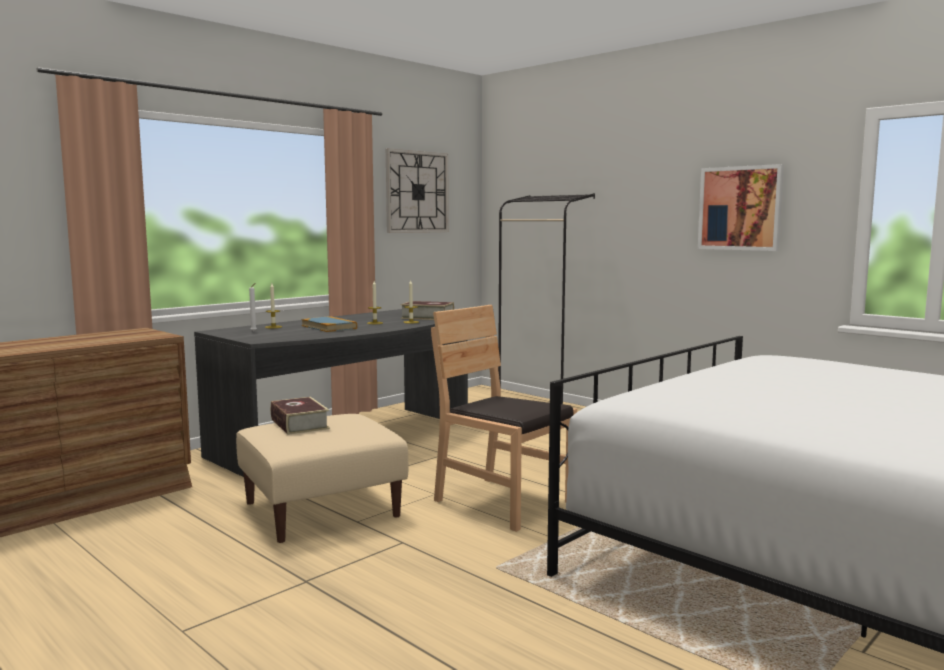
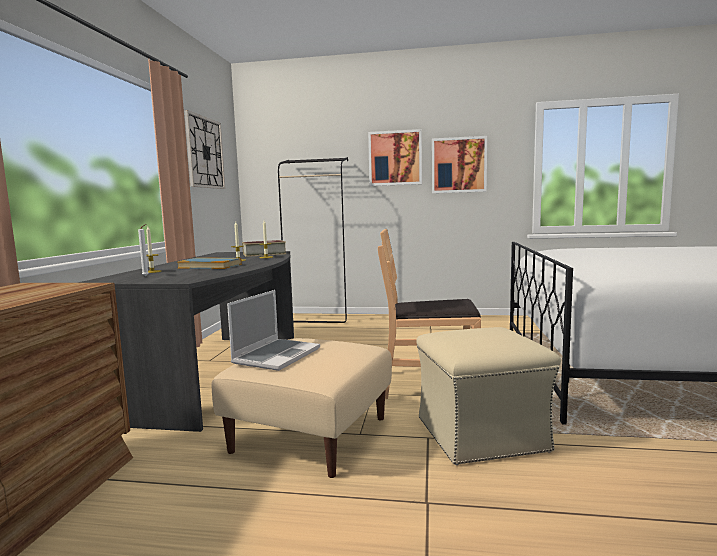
camera: 35 degrees left, 0 degrees up
book [270,397,330,435] -> laptop [227,290,320,371]
none -> picture [368,129,422,186]
none -> beige ottoman [416,327,561,465]

